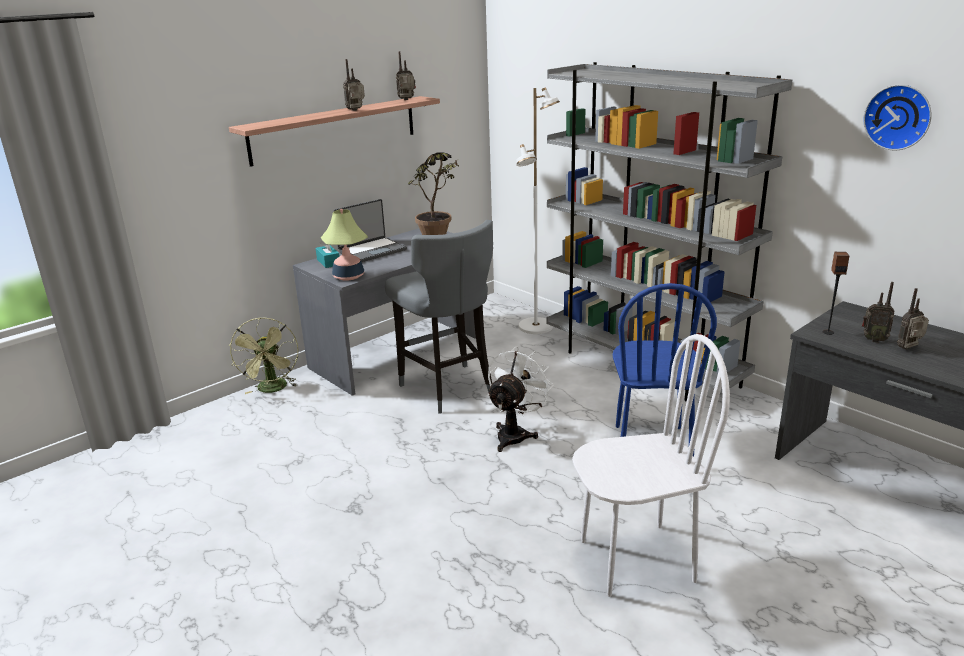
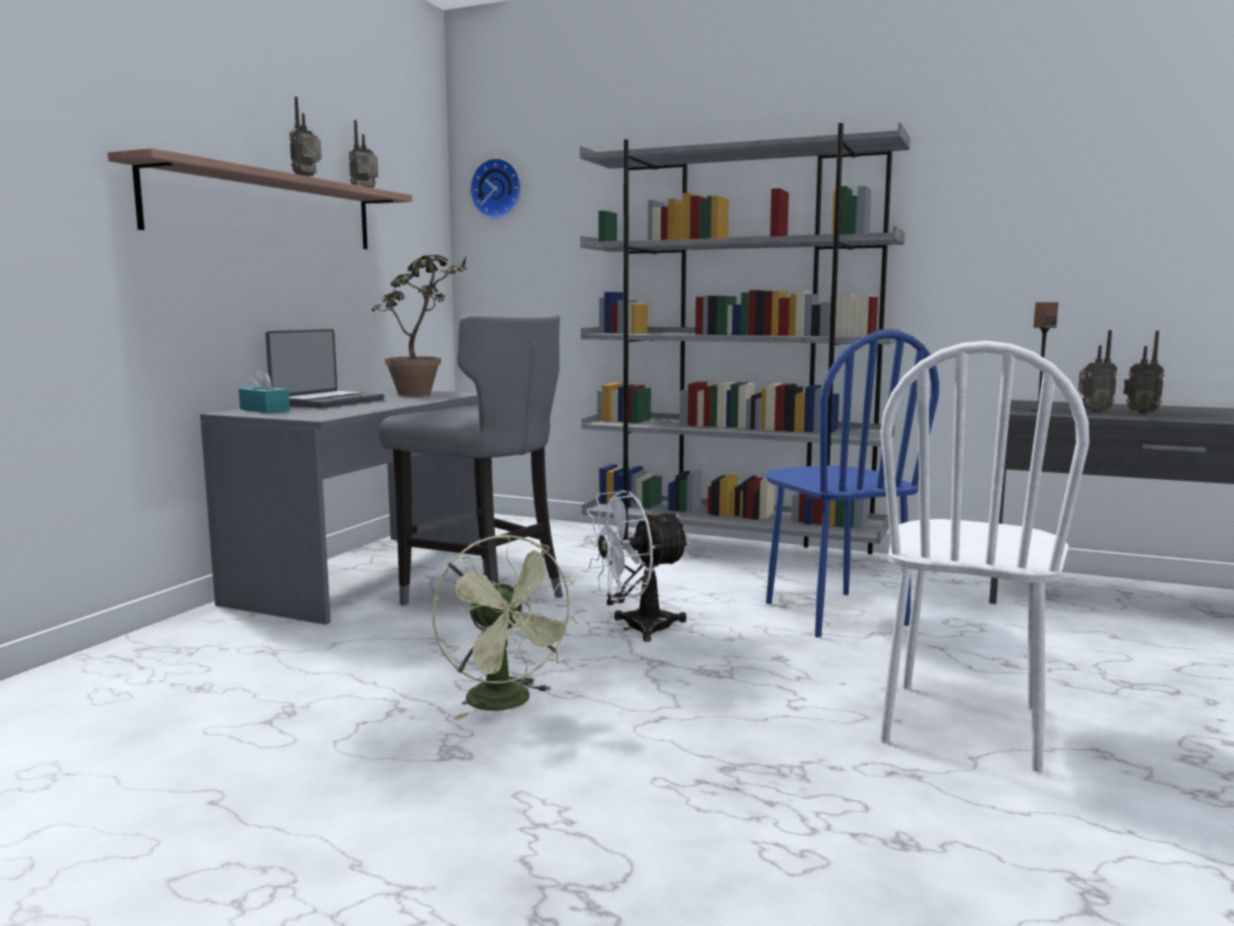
camera: 25 degrees left, 15 degrees down
green fan [229,317,298,394] -> green fan moved to [432,535,578,720]
table lamp [321,209,368,281] -> none
white fan [487,346,554,452] -> white fan turned 120 degrees counterclockwise [584,490,690,642]
white floor lamp [516,87,560,334] -> none
white chair [572,334,730,597] -> white chair turned 150 degrees clockwise [880,341,1089,772]
wall clock [863,84,932,150] -> wall clock moved to [470,158,521,219]
radio [897,288,929,350] -> radio turned 90 degrees counterclockwise [1123,331,1164,414]

